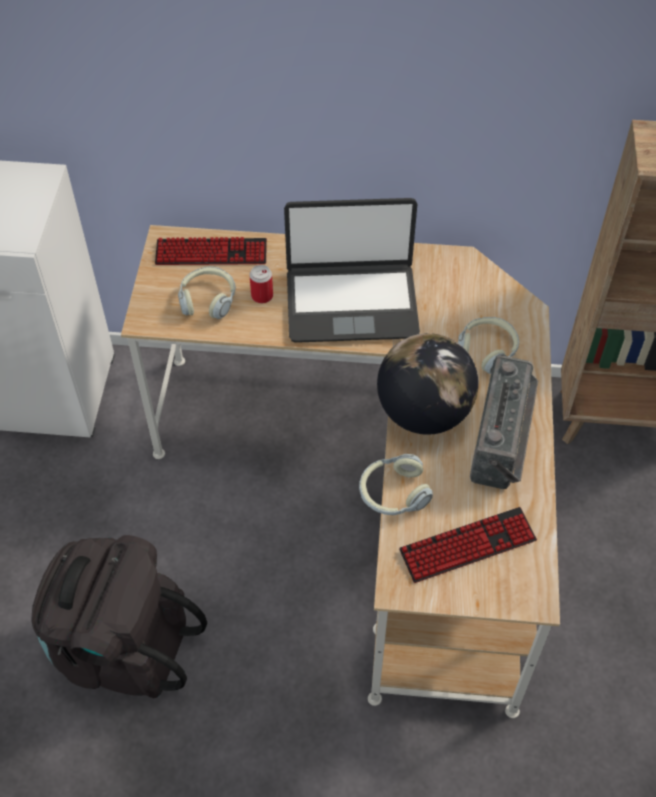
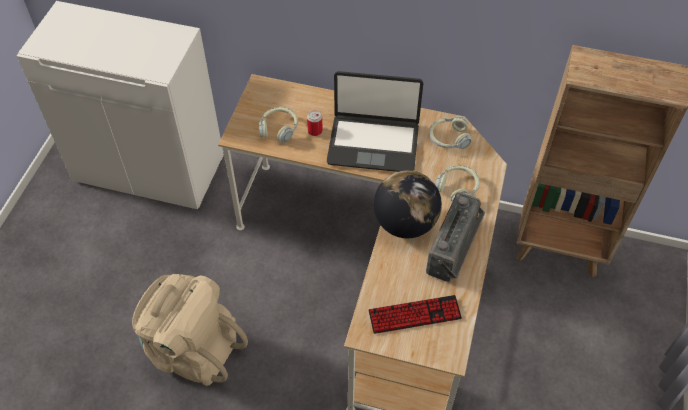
camera: 10 degrees right, 0 degrees up
black backpack [31,535,207,698] -> beige backpack [132,274,248,386]
keyboard [155,237,267,265] -> none
headphones [359,454,433,515] -> headphones moved to [429,116,472,149]

